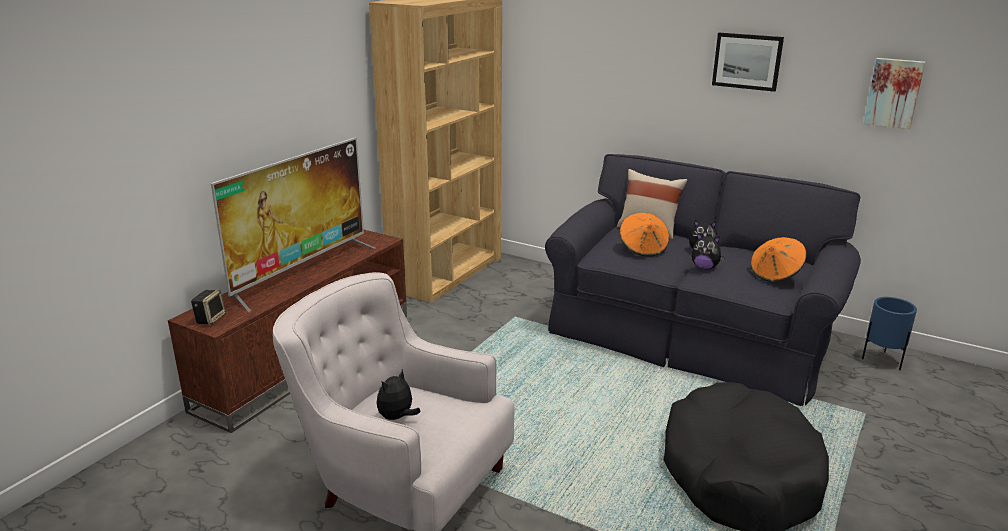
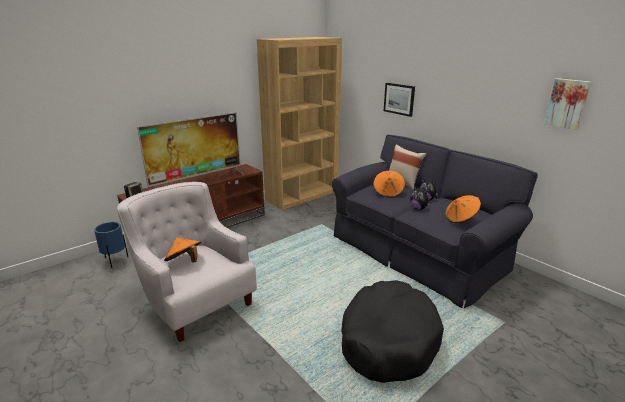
camera: 20 degrees right, 0 degrees up
plush toy [377,369,421,420] -> orange hat [164,238,201,263]
picture [712,33,784,92] -> picture moved to [384,83,415,117]
blue planter [862,297,917,370] -> blue planter moved to [94,222,128,268]

